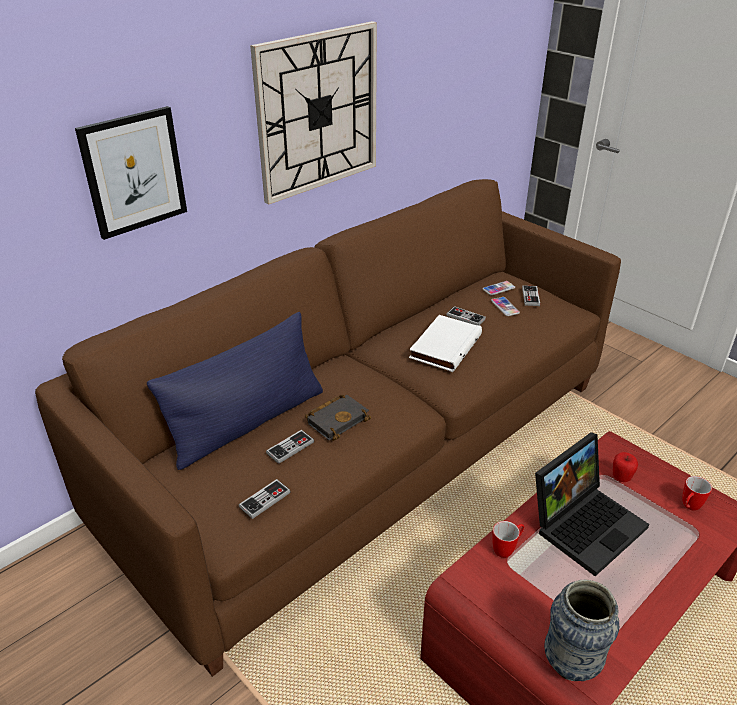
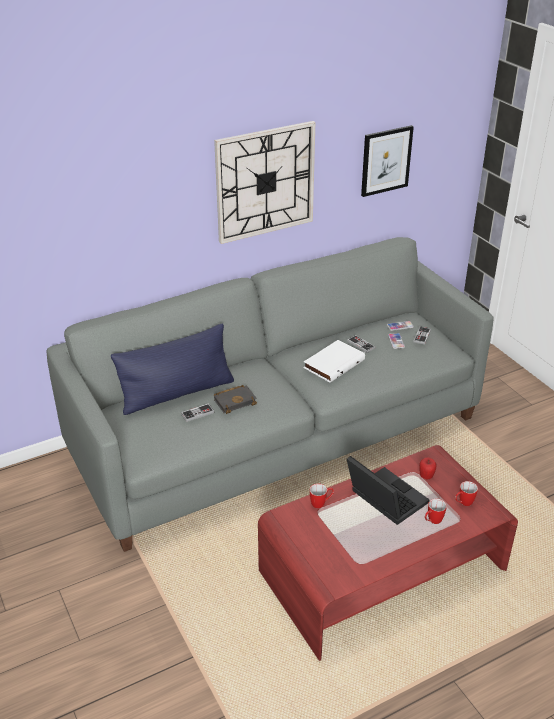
camera: 15 degrees right, 0 degrees up
brown sofa [35,179,621,677] -> grey sofa [47,237,494,552]
picture [75,106,187,240] -> picture moved to [361,125,414,197]
game controller [239,479,291,519] -> none
laptop [535,432,649,576] -> laptop turned 105 degrees counterclockwise [347,456,430,525]
vase [544,580,619,681] -> none
none -> mug [425,499,447,524]

